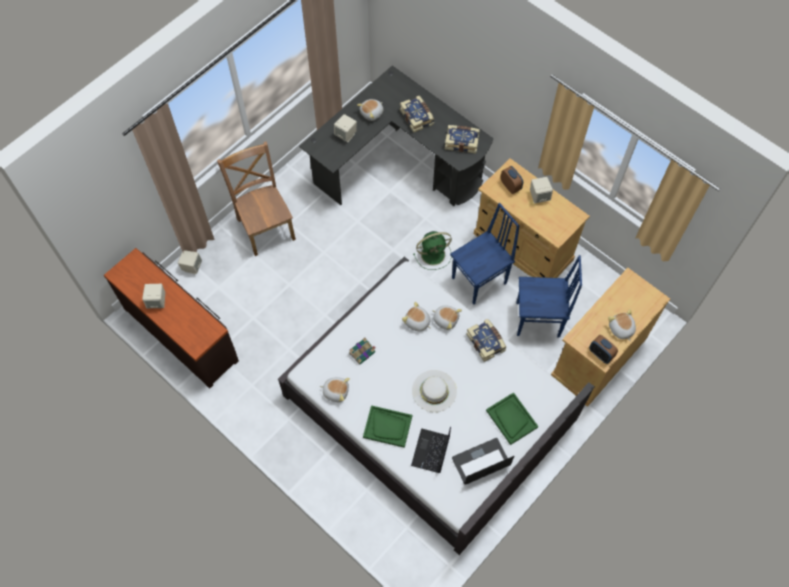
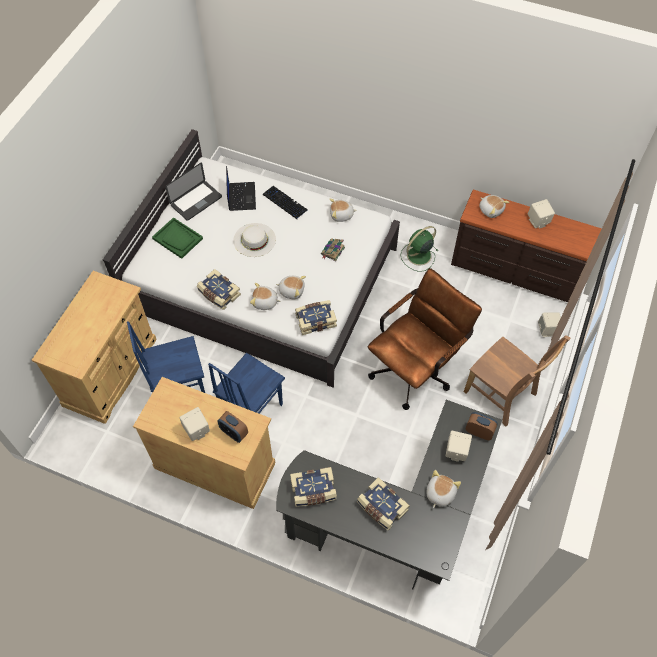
camera: 160 degrees right, 5 degrees down
green tray [363,405,412,448] -> keyboard [263,186,308,220]
green fan [413,231,452,270] -> green fan moved to [400,226,438,271]
alarm clock [589,335,618,364] -> alarm clock moved to [466,412,498,440]
plush toy [608,309,636,341] -> plush toy moved to [479,195,510,218]
none -> book [295,300,337,335]
none -> brown office chair [368,268,482,410]

